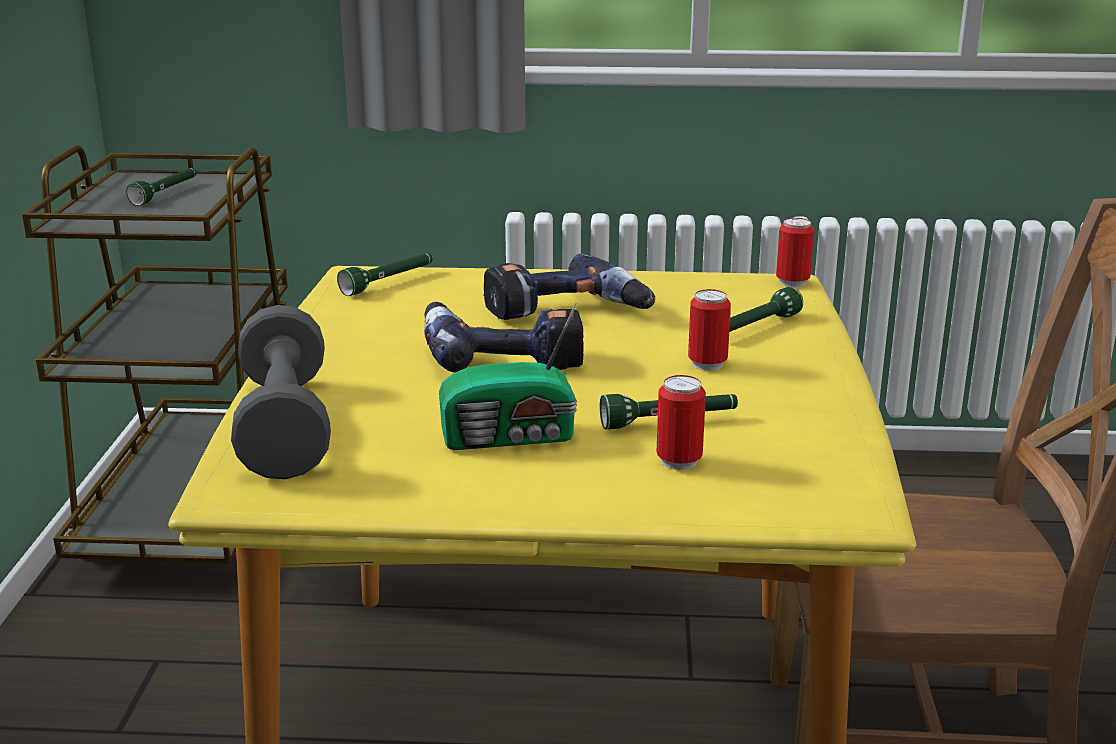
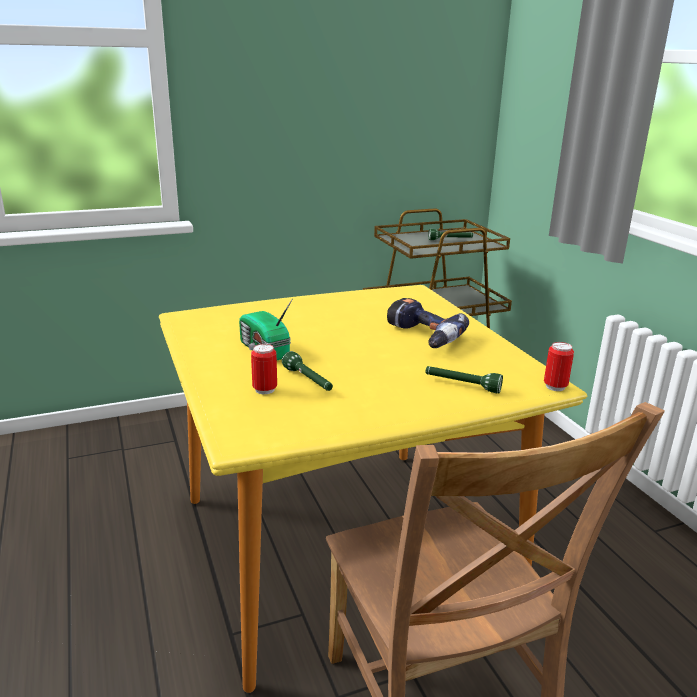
camera: 65 degrees right, 0 degrees up
grey dumbbell [231,305,331,479] -> none
green flashlight [337,253,433,296] -> none
power drill [424,302,584,373] -> none
can [688,289,731,371] -> none

